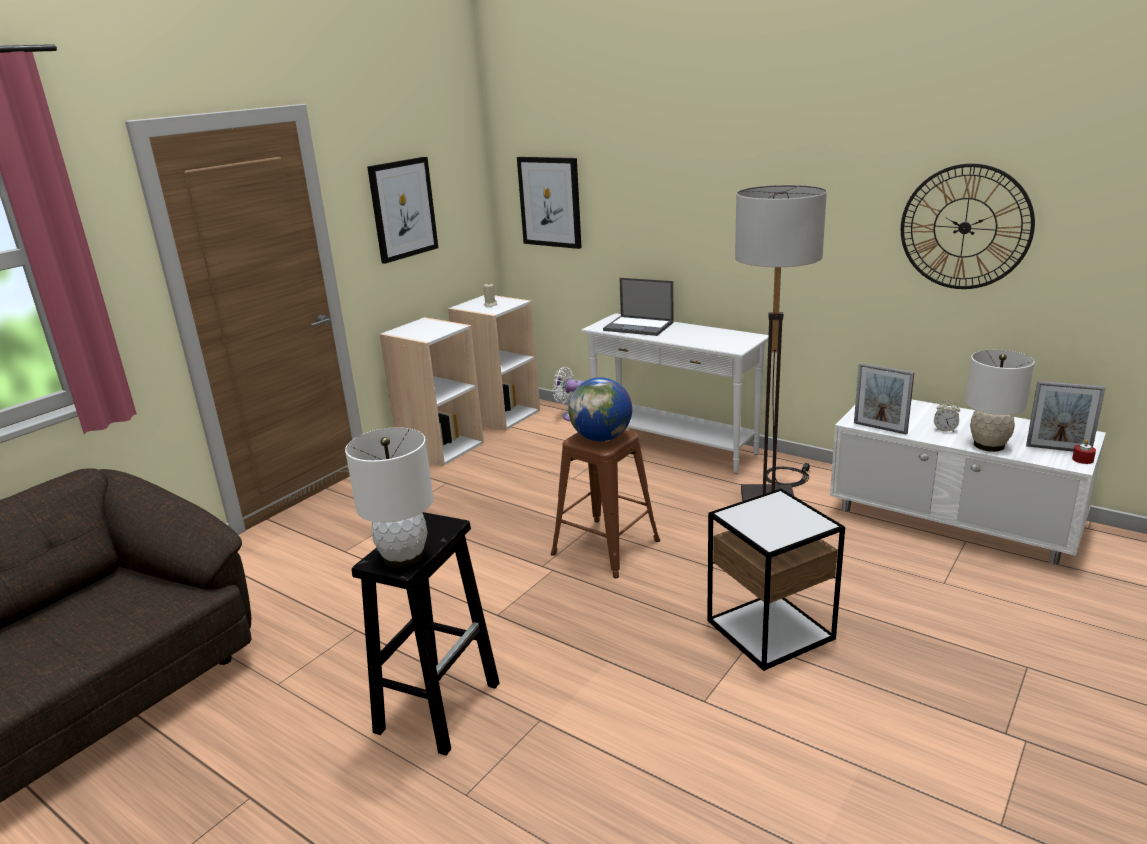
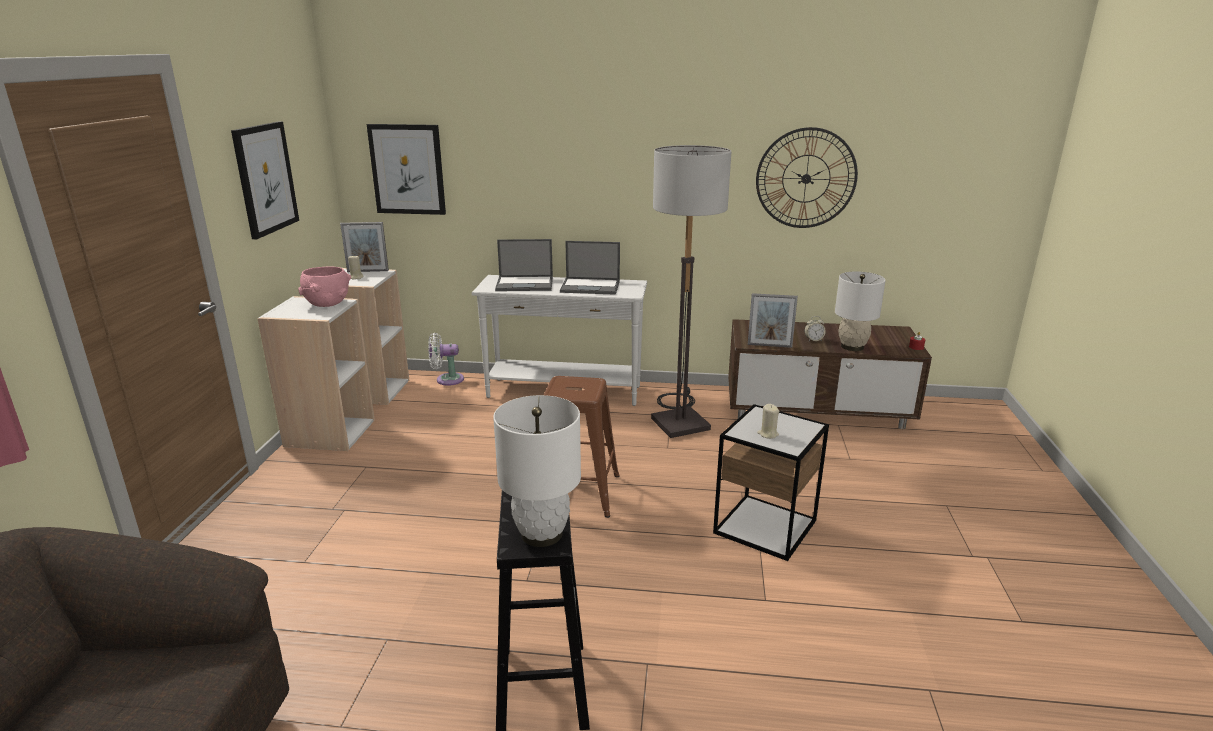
camera: 30 degrees left, 0 degrees up
globe [568,377,632,442] -> none
white tv stand [830,399,1106,565] -> brown tv stand [728,319,932,429]
picture frame [1026,381,1105,452] -> picture frame moved to [340,222,389,272]
none -> pink bowl [298,267,351,307]
none -> laptop [560,241,620,295]
none -> beige candle [757,404,780,439]

